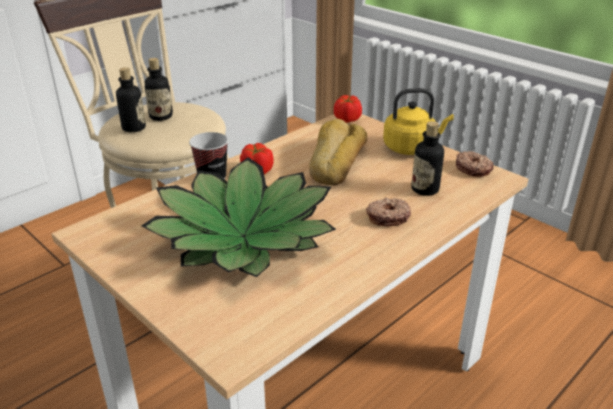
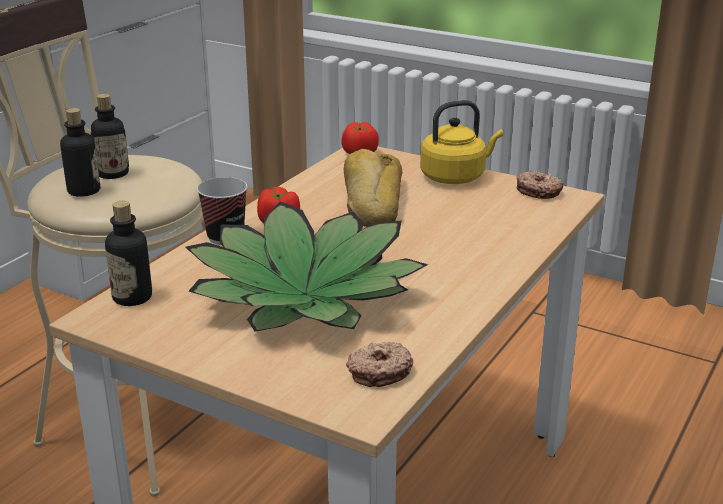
camera: 15 degrees left, 5 degrees down
donut [366,198,411,227] -> donut moved to [346,342,413,387]
bottle [411,121,444,196] -> bottle moved to [105,201,152,306]

